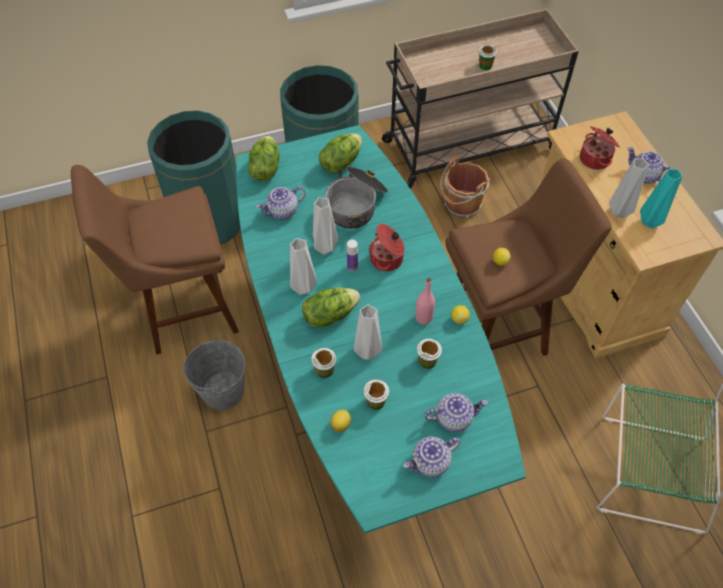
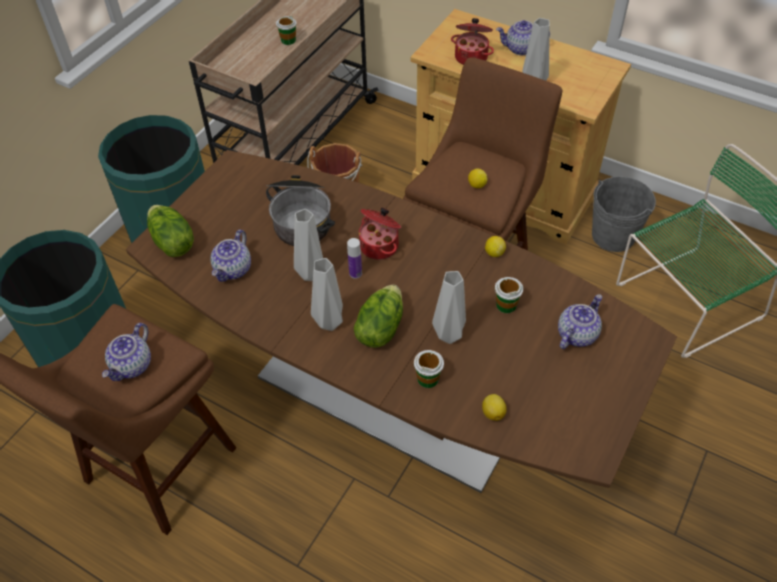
camera: 40 degrees left, 5 degrees down
grey bucket [182,338,245,410] -> grey bucket moved to [592,176,656,252]
turquoise dining table [236,125,526,533] -> brown dining table [126,150,677,493]
lettuce [319,133,362,173] -> none
cup [364,379,389,410] -> none
teapot [403,437,461,477] -> teapot moved to [102,323,151,381]
pink bottle [415,278,435,325] -> none
turquoise vase [640,169,682,228] -> none

